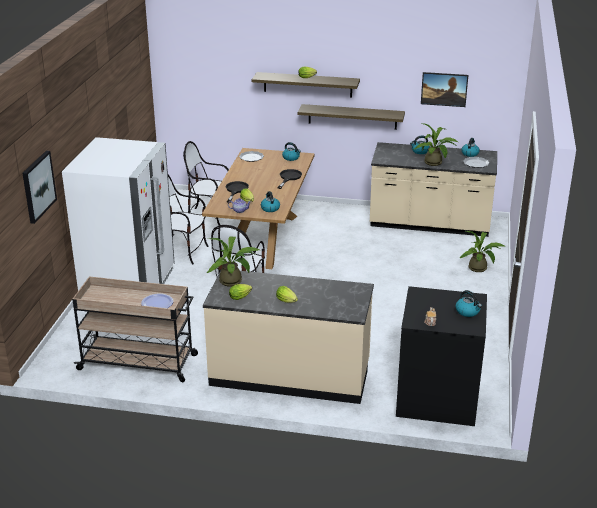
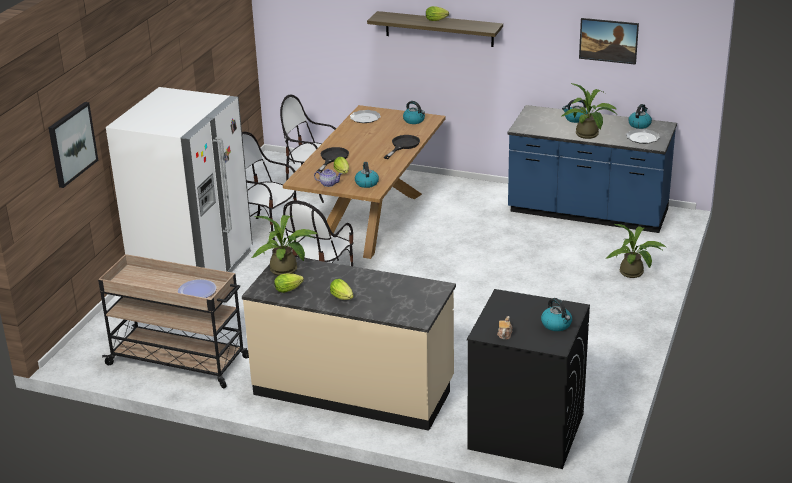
camera: 10 degrees right, 0 degrees up
shelf [297,104,405,130] -> none
beige counter [370,142,497,237] -> blue counter [508,105,677,233]

